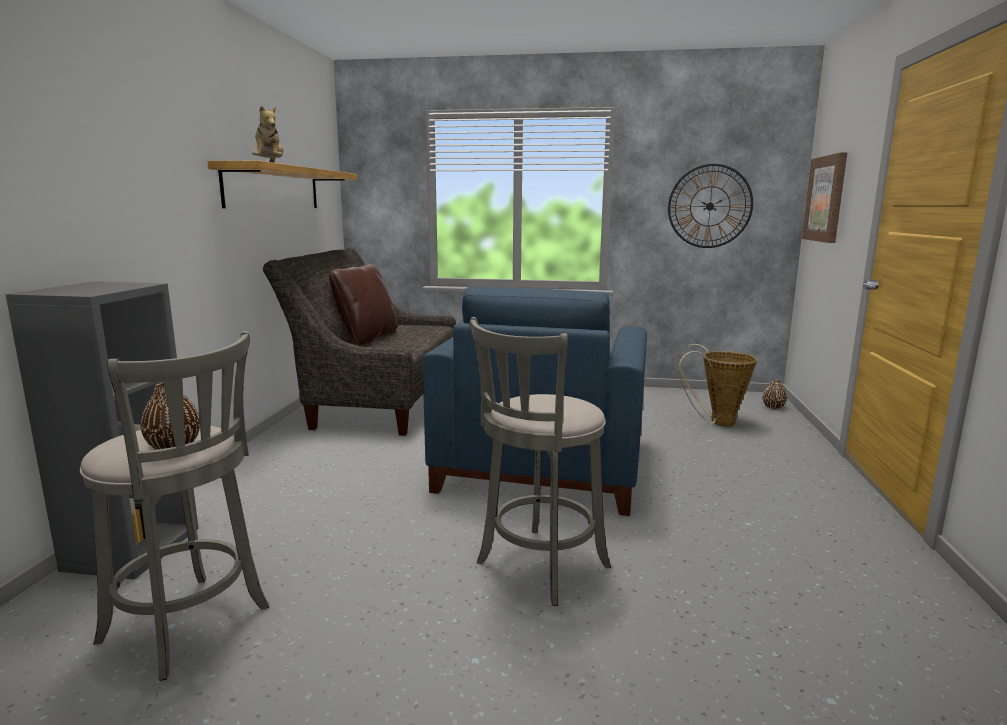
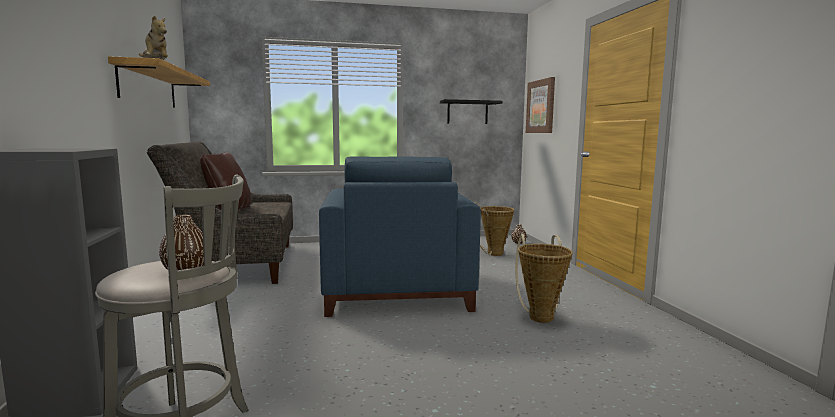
camera: 20 degrees left, 5 degrees down
grey stool [469,317,611,606] -> none
wall clock [668,164,753,248] -> black shelf [440,99,502,124]
none -> basket [515,234,573,323]

